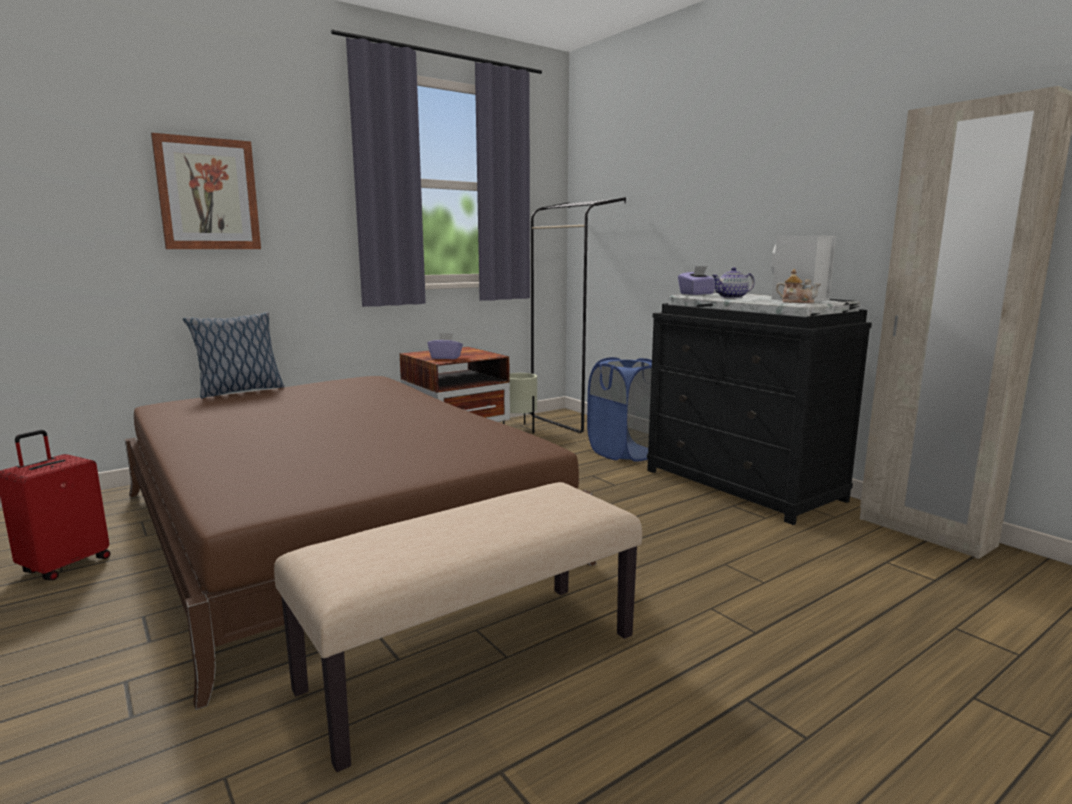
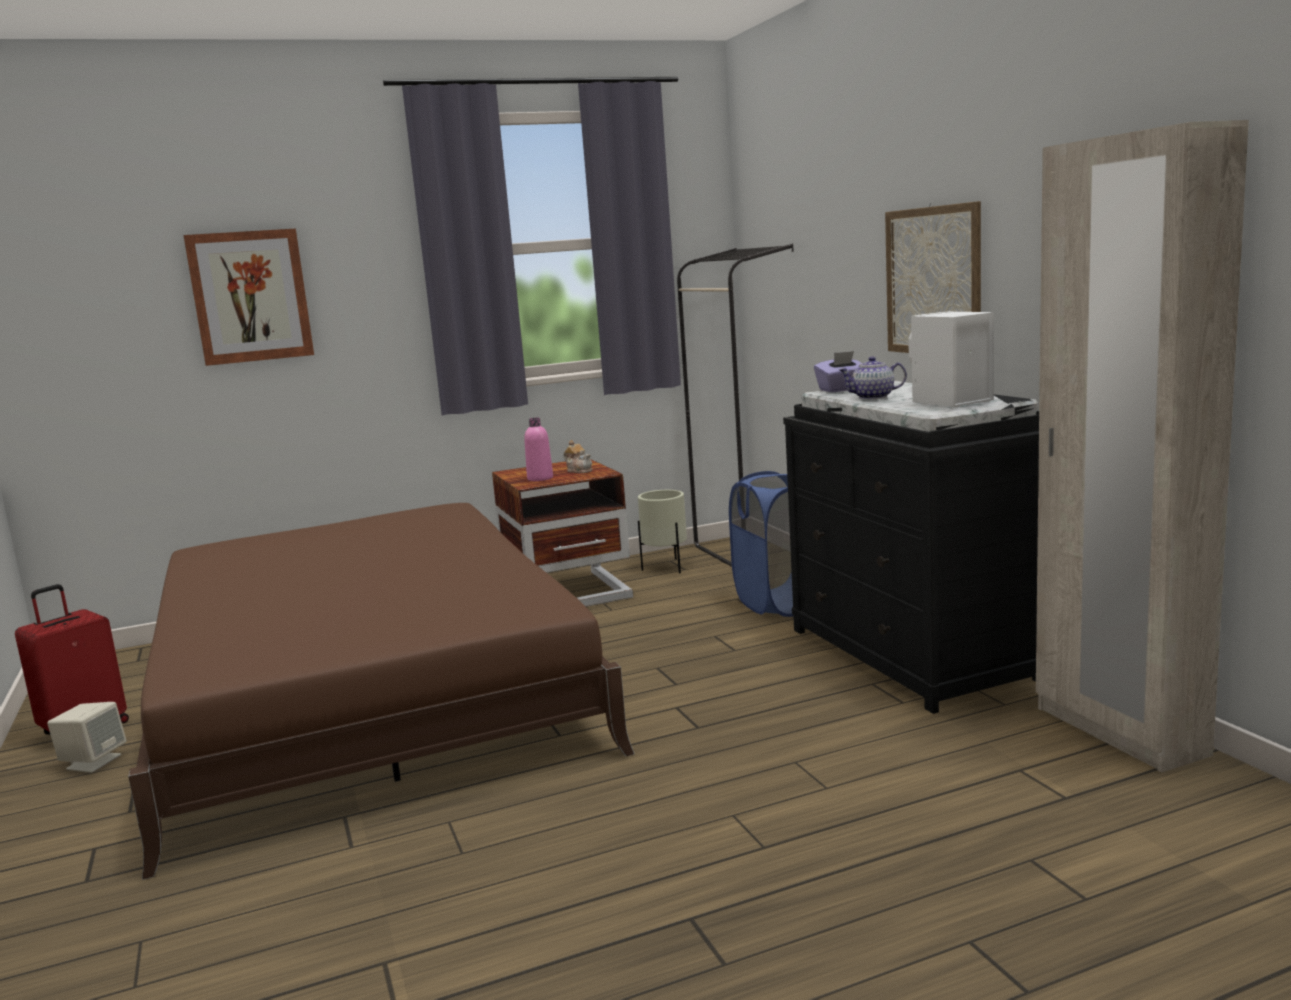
camera: 15 degrees right, 0 degrees up
pillow [183,312,284,399] -> none
beige bench [274,482,642,772] -> none
purple tissue box [427,333,463,359] -> pink bottle [524,418,553,481]
teapot [776,269,821,303] -> teapot moved to [564,440,592,473]
none -> beige speaker [47,702,126,773]
none -> picture [885,201,981,353]

